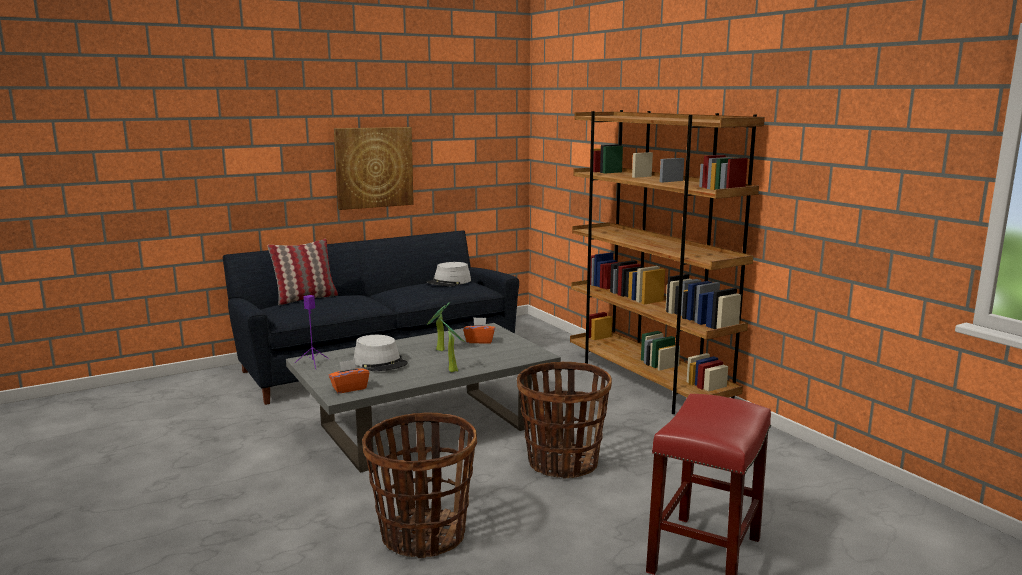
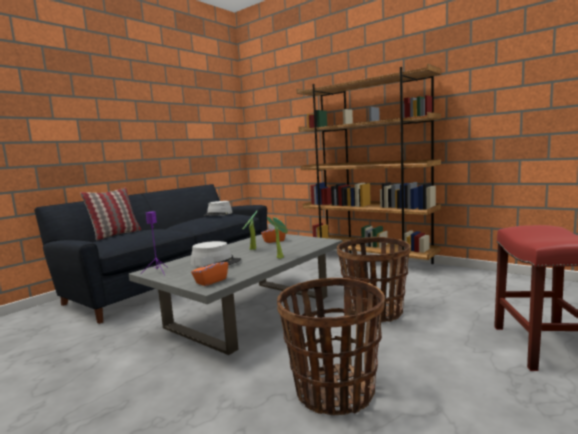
camera: 20 degrees left, 5 degrees down
picture [334,127,414,210] -> none

